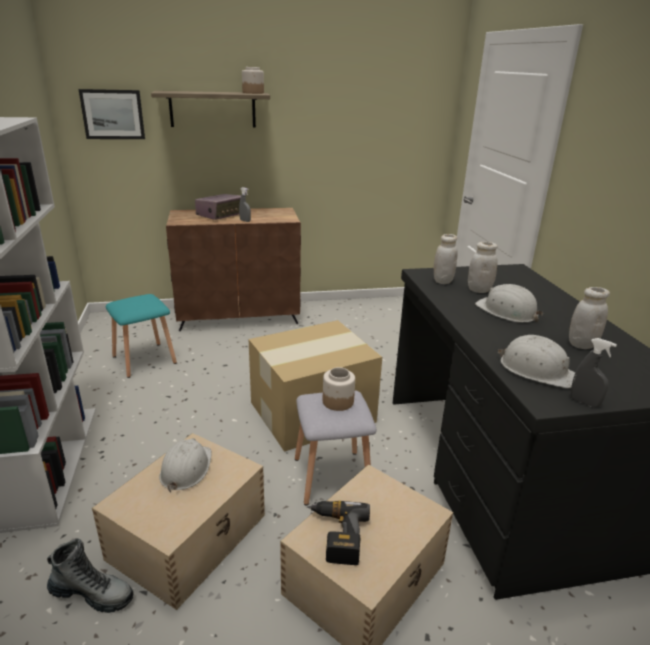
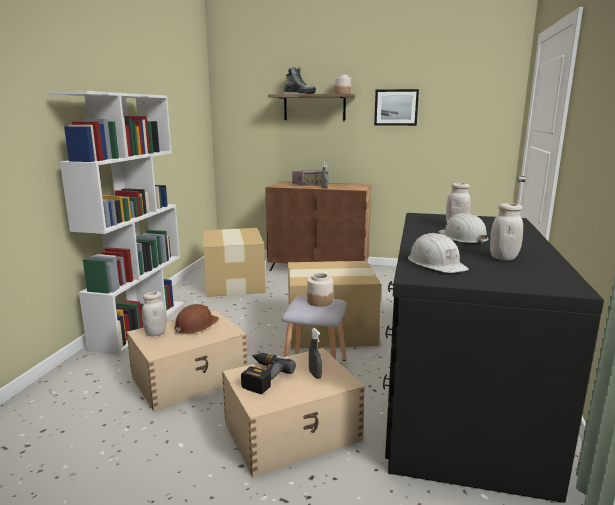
camera: 25 degrees right, 10 degrees down
boot [47,538,134,613] -> boot moved to [284,67,316,94]
picture [78,89,145,139] -> picture moved to [374,89,419,126]
turquoise stool [106,294,177,378] -> cardboard box [203,228,265,297]
white hard hat [159,438,212,493] -> brown hard hat [174,304,219,334]
white jar [434,234,458,284] -> white jar moved to [142,292,167,336]
grey spray bottle [571,338,617,408] -> grey spray bottle moved to [309,328,322,379]

